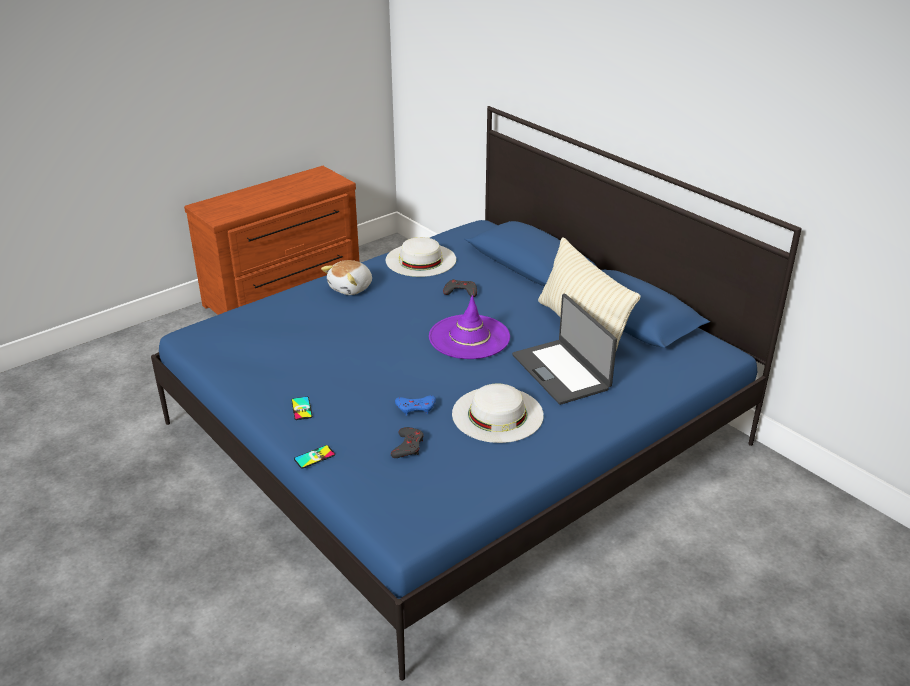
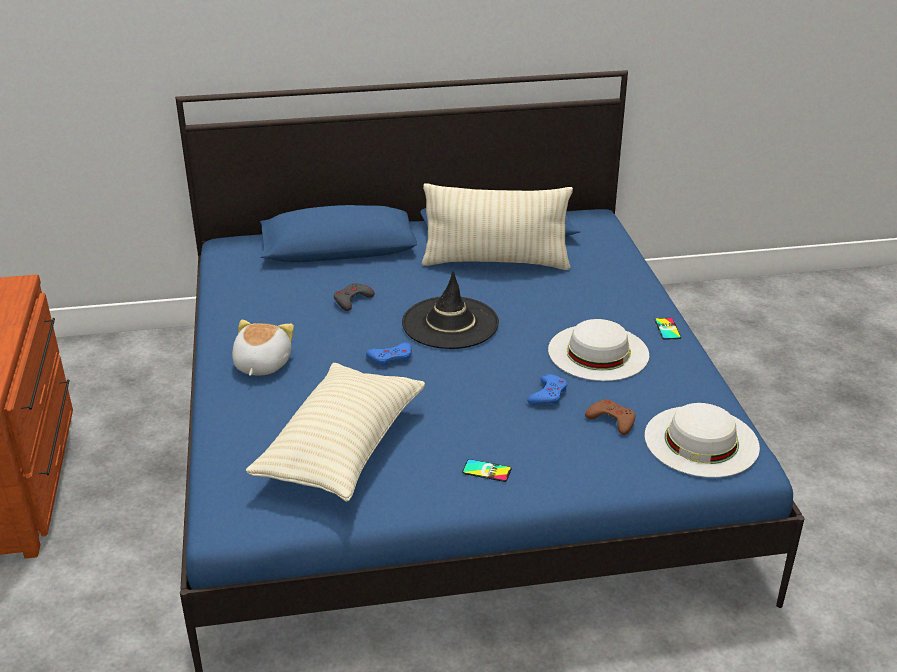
camera: 60 degrees left, 0 degrees up
phone [294,445,335,469] -> phone moved to [654,318,681,340]
plush toy [321,260,372,295] -> plush toy turned 150 degrees counterclockwise [232,320,294,376]
white hat [386,237,456,277] -> white hat moved to [645,403,760,478]
grey game controller [391,427,424,458] -> brown game controller [585,399,635,435]
purple hat [429,295,510,359] -> black hat [402,271,499,349]
laptop [512,294,617,405] -> none
none -> beige pillow [246,363,425,502]
none -> blue game controller [366,342,412,367]

